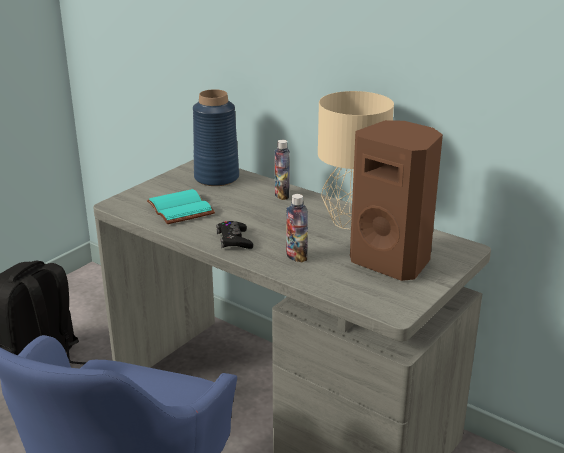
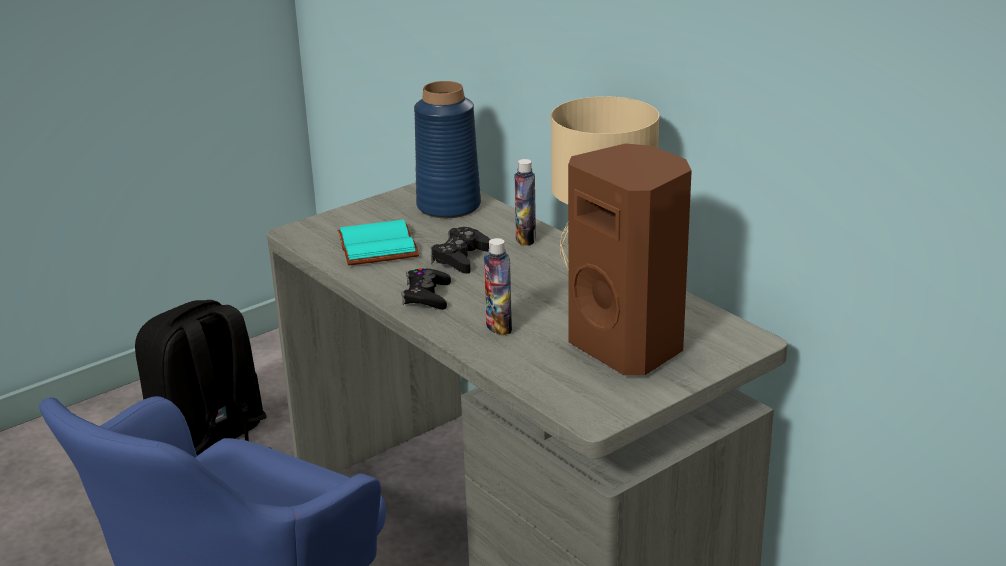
camera: 15 degrees right, 0 degrees up
none -> black game controller [431,227,491,274]

